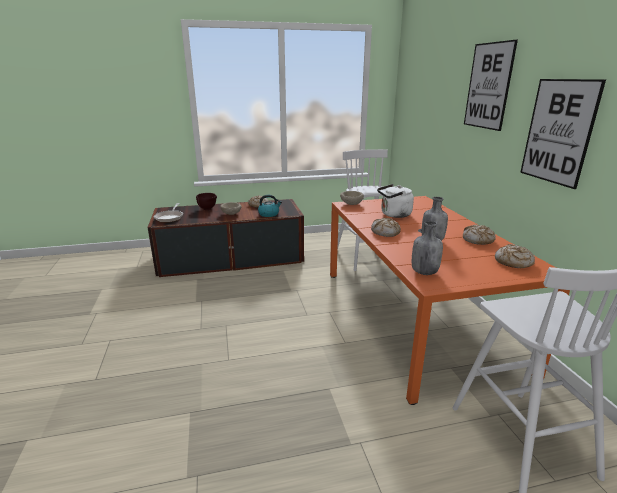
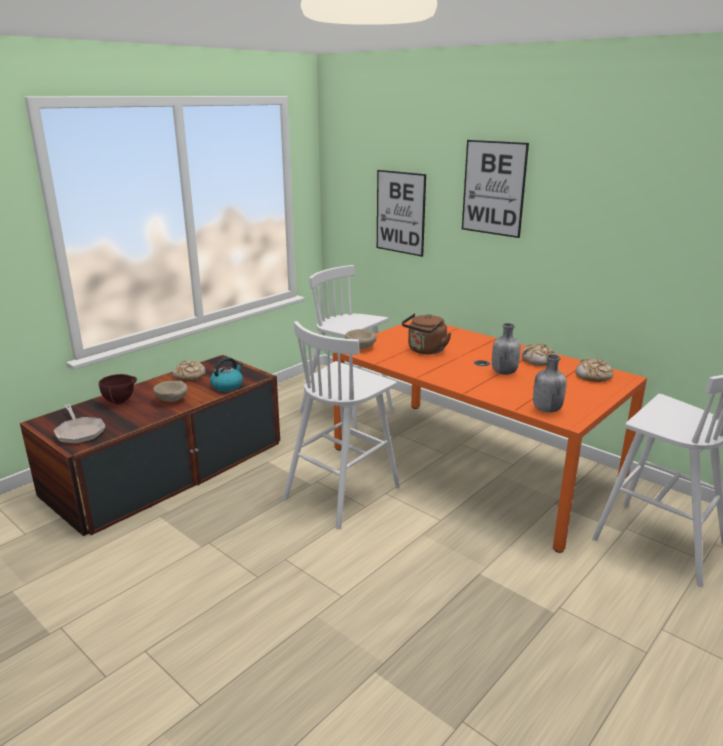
camera: 35 degrees left, 0 degrees up
bread [371,218,401,237] -> none
white kettle [377,184,414,218] -> brown kettle [402,314,452,354]
picture [520,79,606,189] -> picture moved to [377,170,426,257]
none -> white stool [283,321,400,529]

